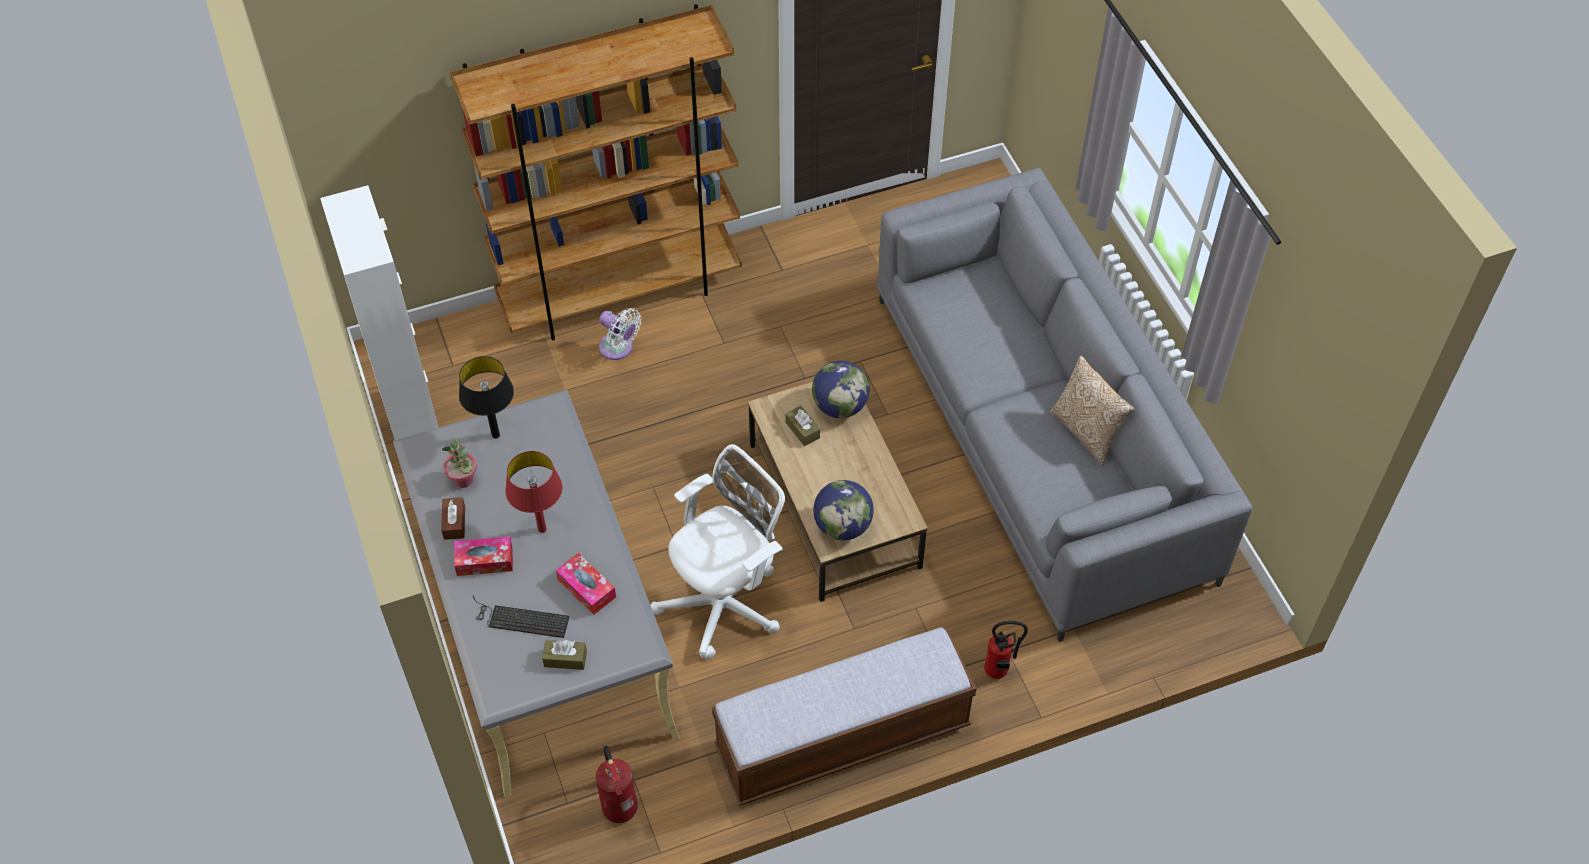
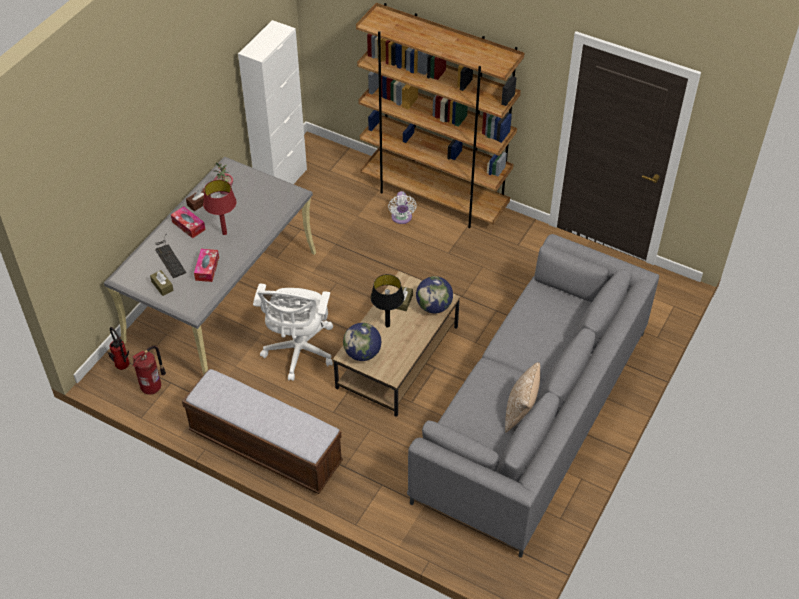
camera: 50 degrees right, 5 degrees down
black table lamp [459,356,514,439] -> black table lamp moved to [371,274,404,328]
white office chair [651,444,785,659] -> white office chair turned 90 degrees clockwise [253,284,333,381]
fire extinguisher [984,621,1028,679] -> fire extinguisher moved to [108,327,130,370]

